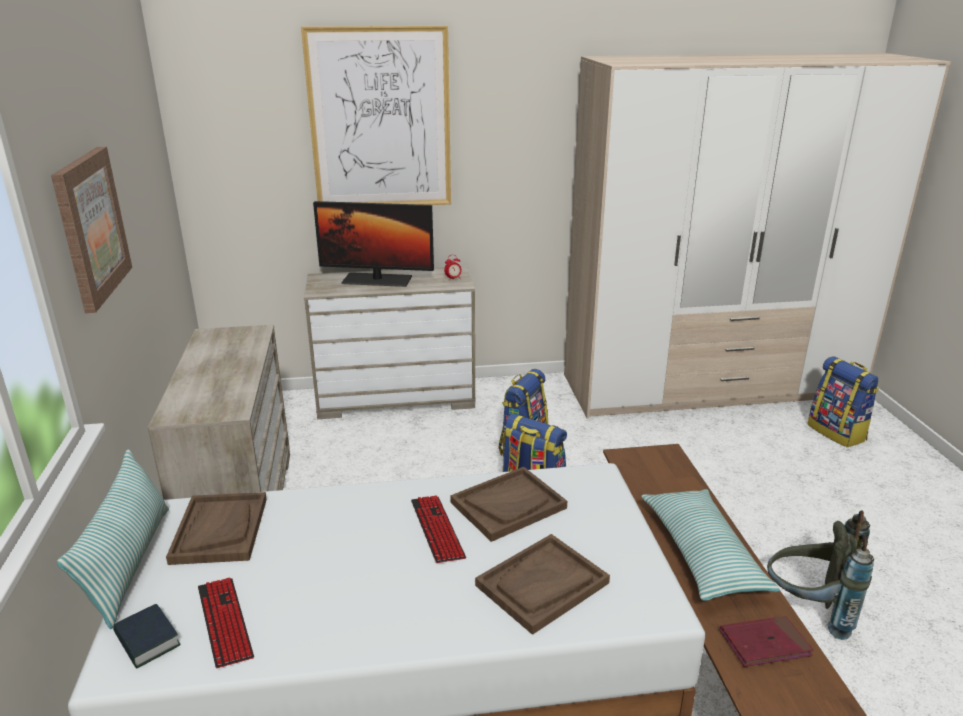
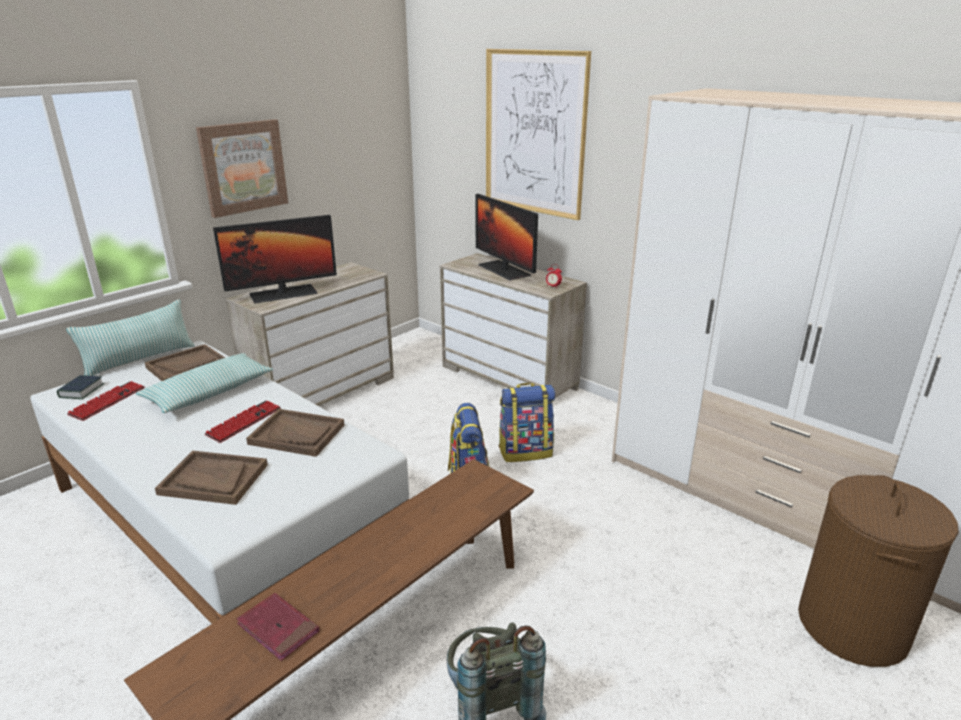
camera: 50 degrees right, 0 degrees up
pillow [641,489,780,601] -> pillow moved to [136,353,273,413]
backpack [808,356,879,447] -> brown laundry basket [798,475,959,667]
none -> monitor [213,215,337,304]

